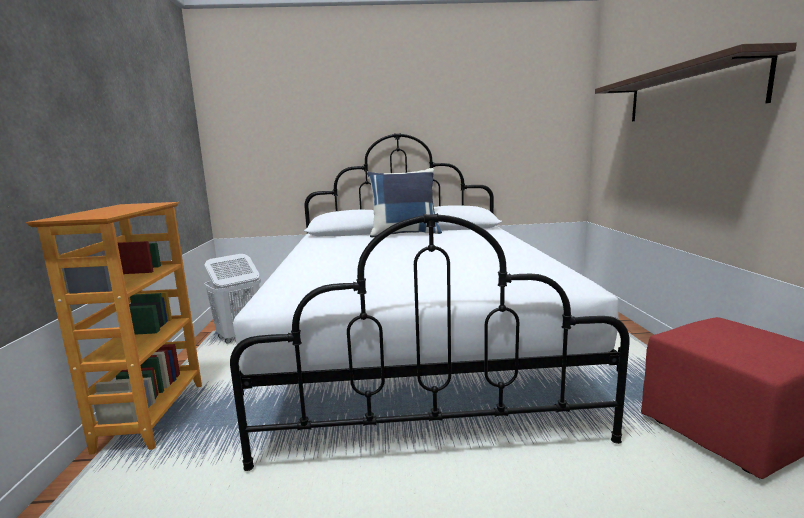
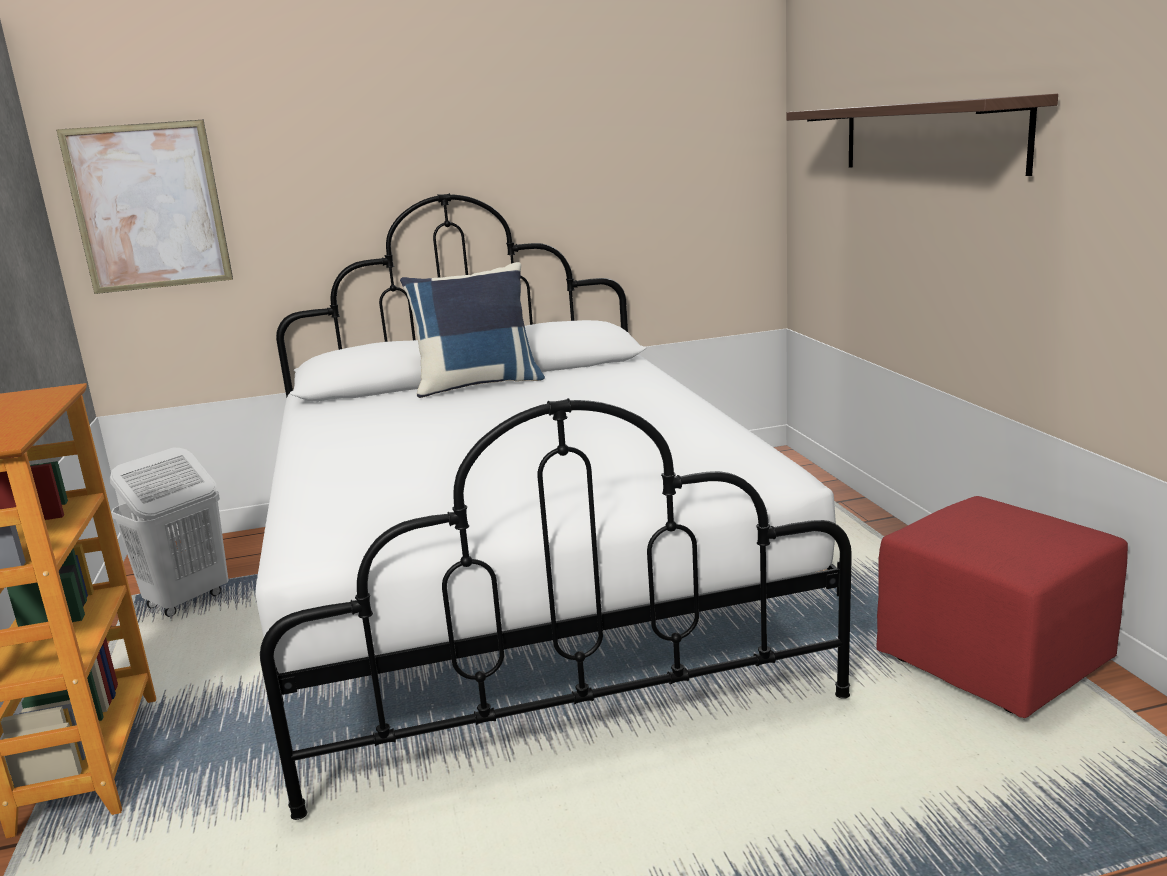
camera: 10 degrees left, 5 degrees up
none -> picture [56,120,233,294]

